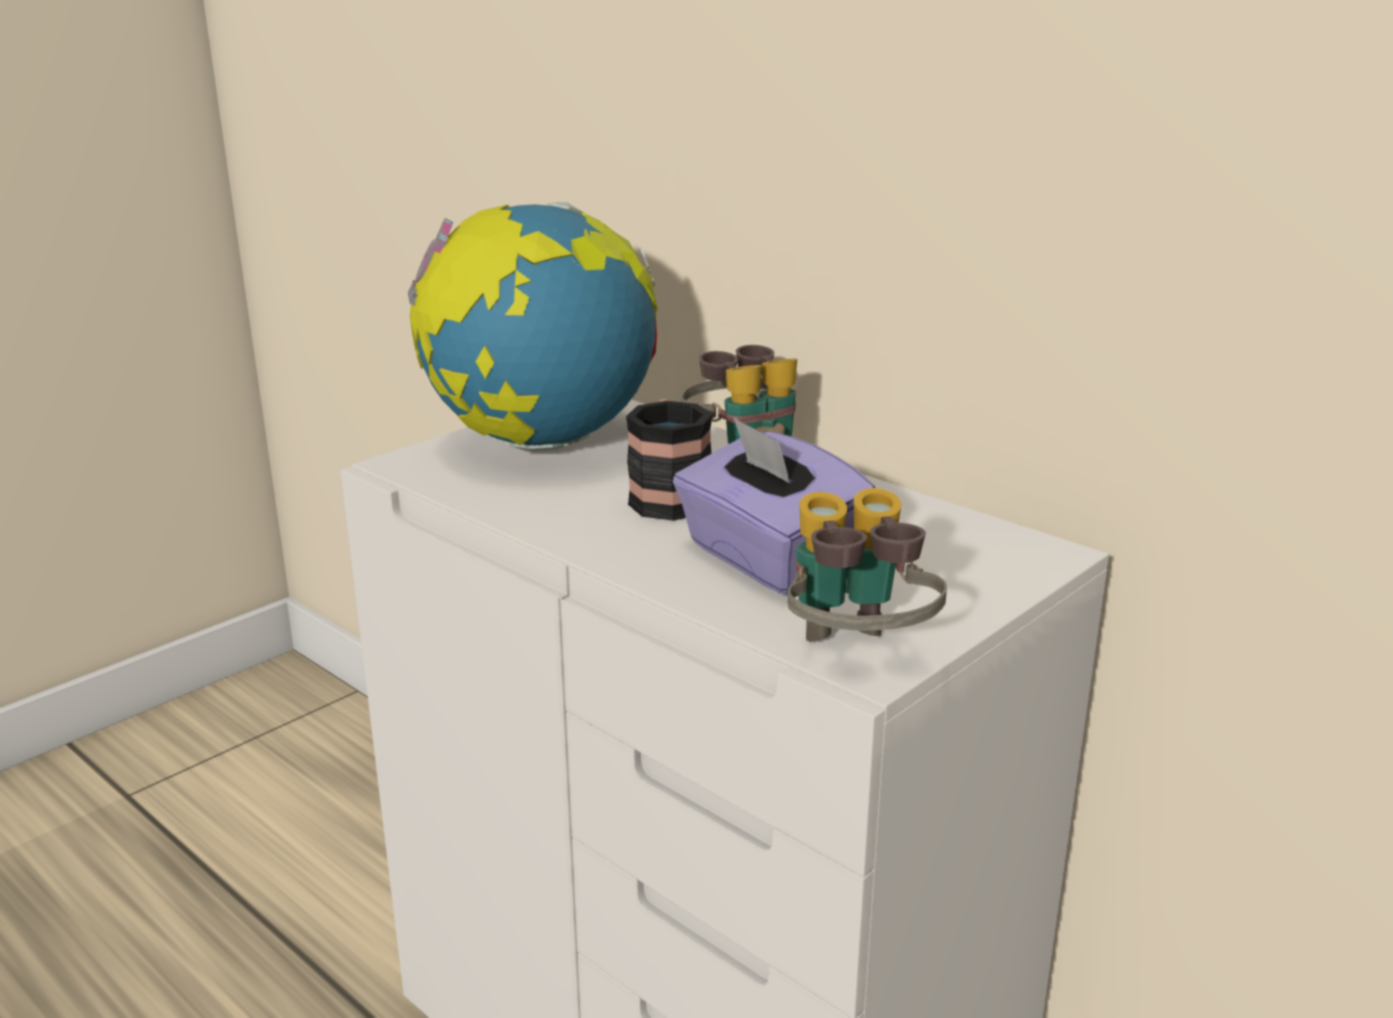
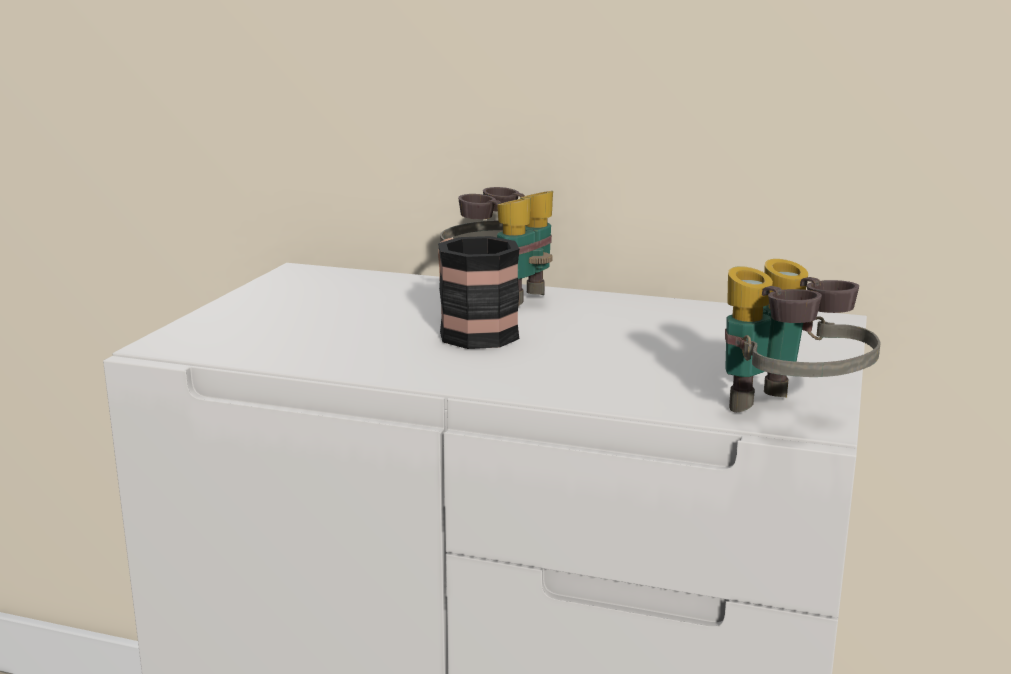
camera: 25 degrees left, 5 degrees down
globe [408,202,658,452] -> none
purple tissue box [673,416,875,595] -> none

